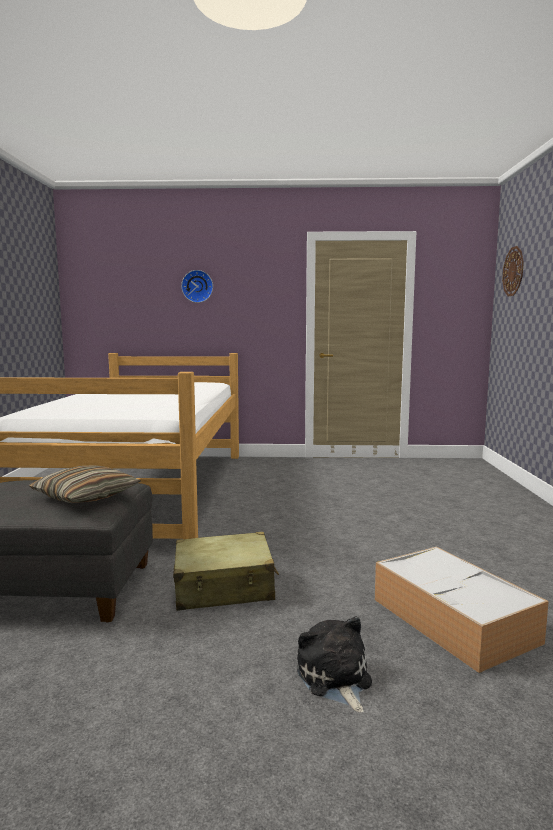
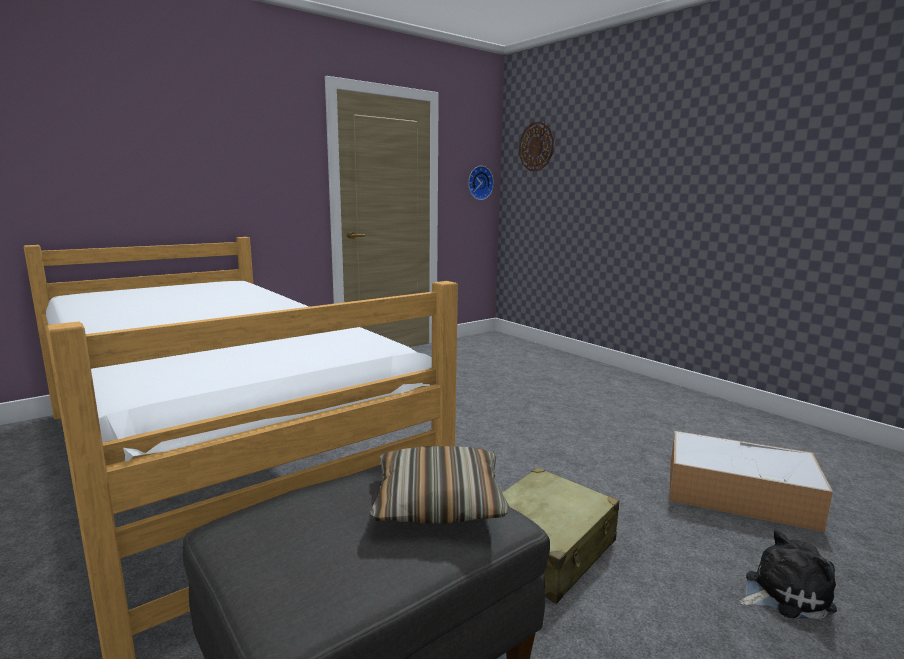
camera: 40 degrees left, 5 degrees up
wall clock [181,270,213,303] -> wall clock moved to [468,166,494,200]
plush toy [297,616,372,713] -> plush toy turned 135 degrees clockwise [740,530,837,619]

